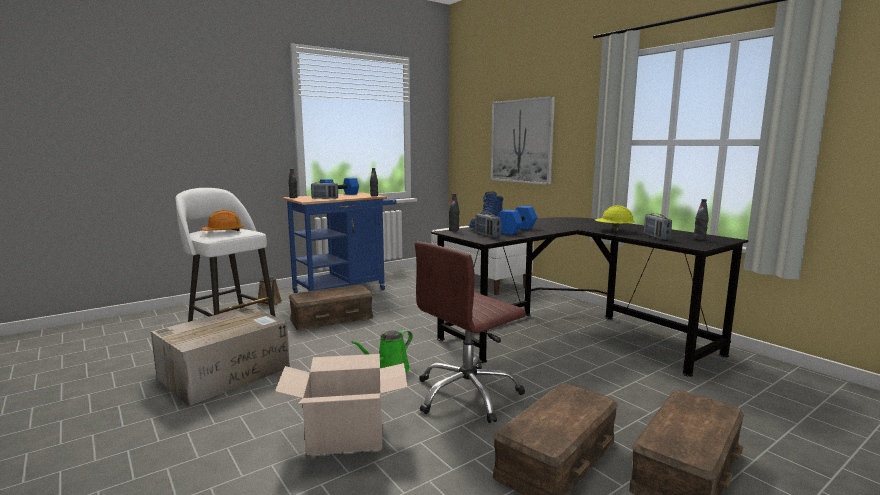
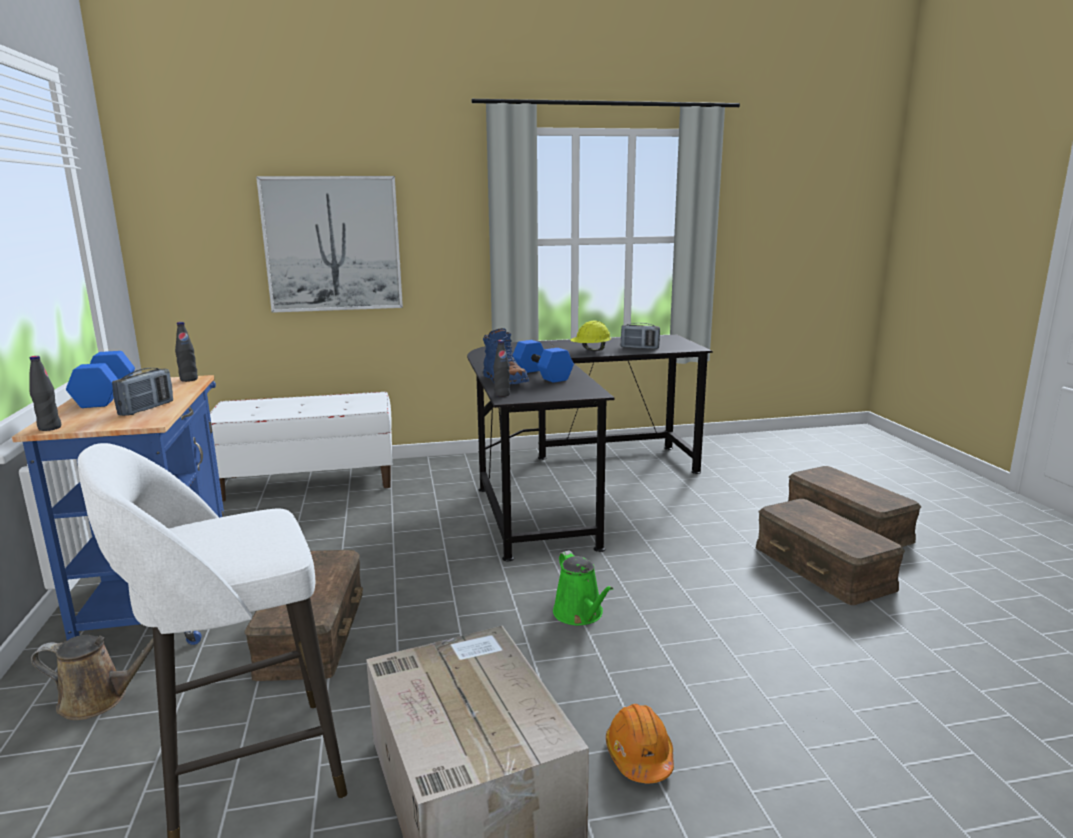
camera: 65 degrees left, 5 degrees up
orange hard hat [201,210,244,231] -> orange hard hat moved to [606,704,674,783]
cardboard box [275,354,408,455] -> none
brown office chair [415,241,526,423] -> none
radio [475,212,501,238] -> none
black bottle [694,199,709,241] -> none

